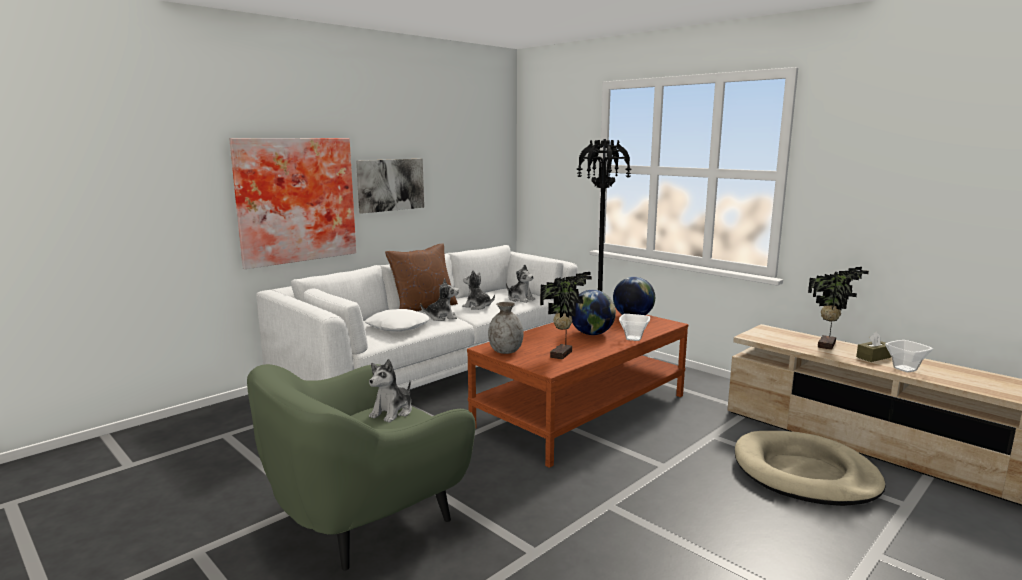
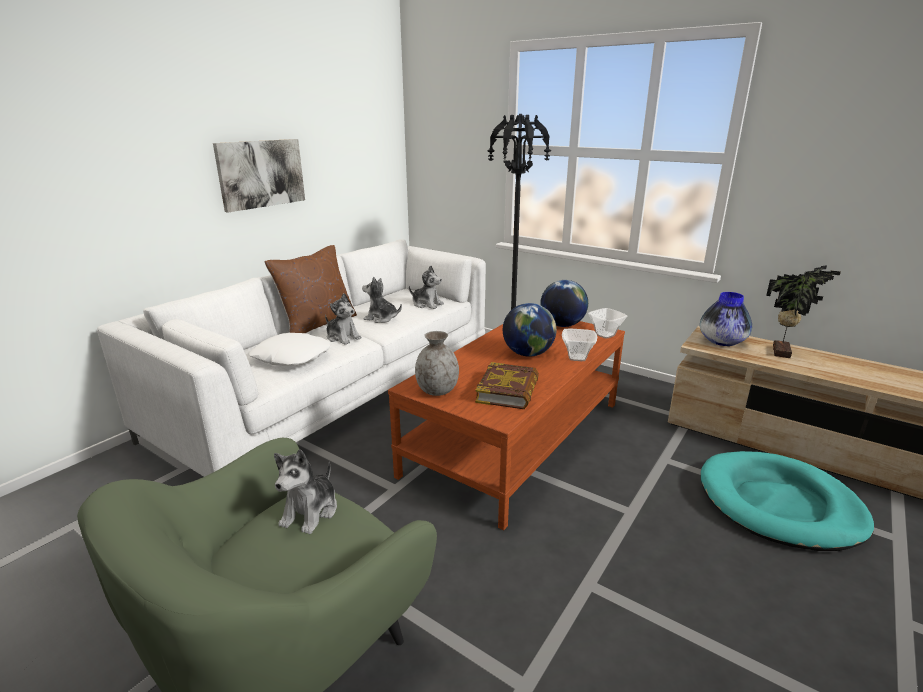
camera: 10 degrees left, 10 degrees up
picture [229,138,356,269] -> none
plush toy [421,278,459,321] -> plush toy turned 60 degrees clockwise [325,293,362,345]
potted plant [540,272,592,359] -> book [475,362,539,409]
beige dog bed [735,431,885,506] -> turquoise dog bed [701,451,874,551]
brown tissue box [856,332,891,362] -> none
bowl [885,340,933,372] -> bowl moved to [588,308,627,338]
none -> vase [700,292,752,346]

